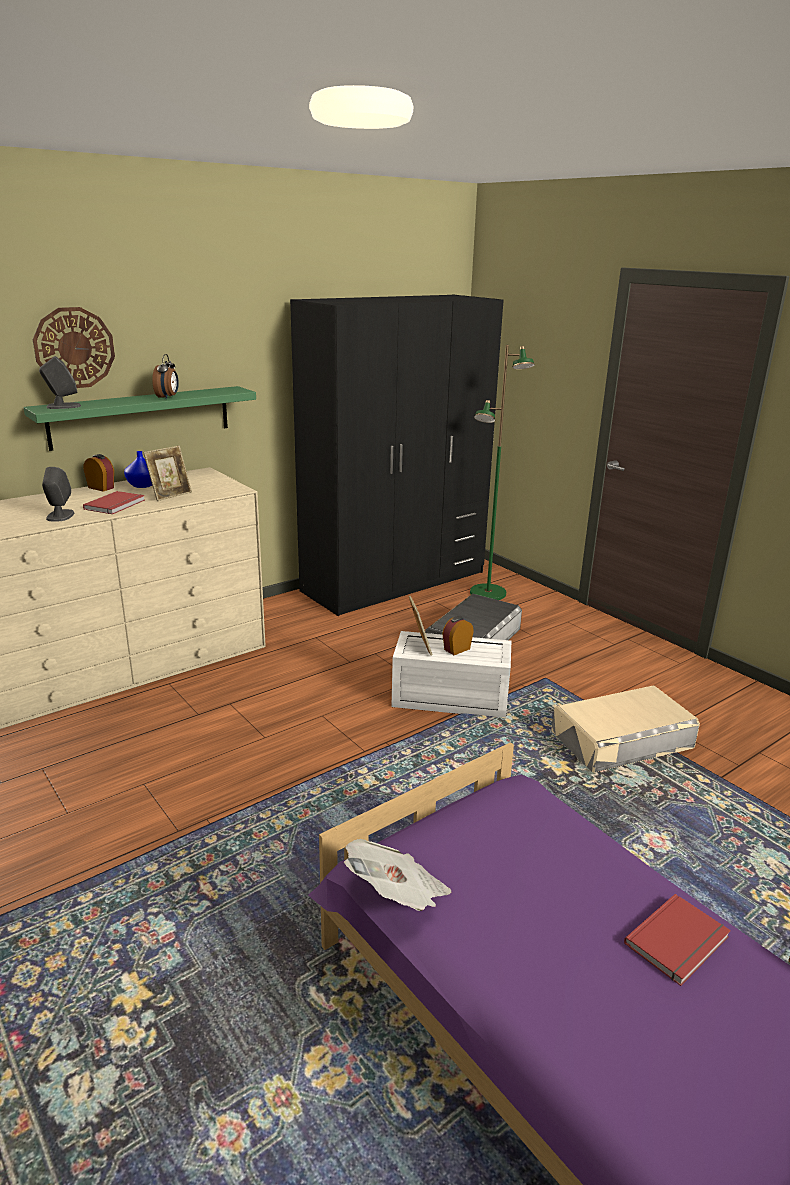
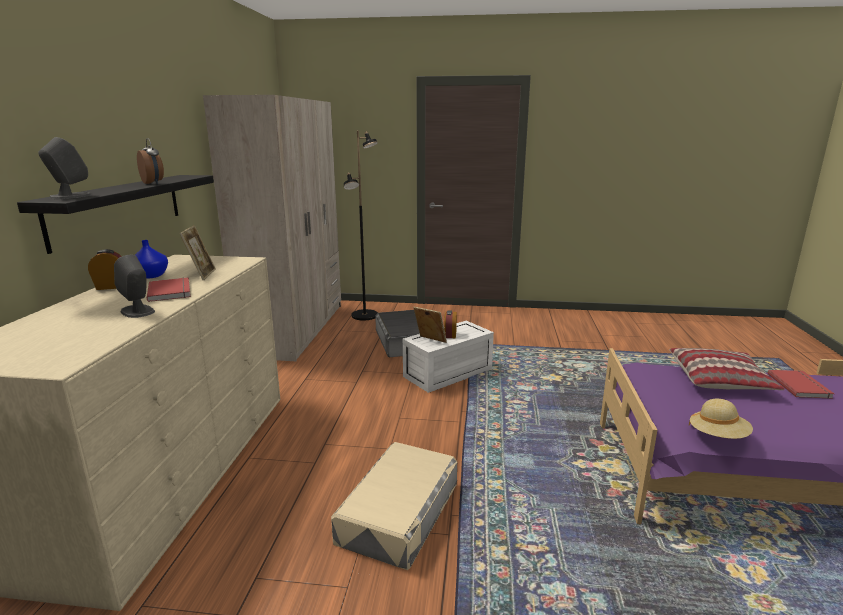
camera: 45 degrees left, 5 degrees down
green shelf [24,386,256,451] -> black shelf [17,175,214,254]
wall clock [33,307,115,388] -> none
black wardrobe [290,295,504,616] -> beige wardrobe [203,95,341,361]
newspaper [344,839,451,911] -> beige hat [689,399,753,439]
green floor lamp [470,345,535,600] -> black floor lamp [344,131,378,320]
beige storage box [551,685,700,773] -> beige storage box moved to [331,442,457,570]
none -> pillow [669,348,785,390]

